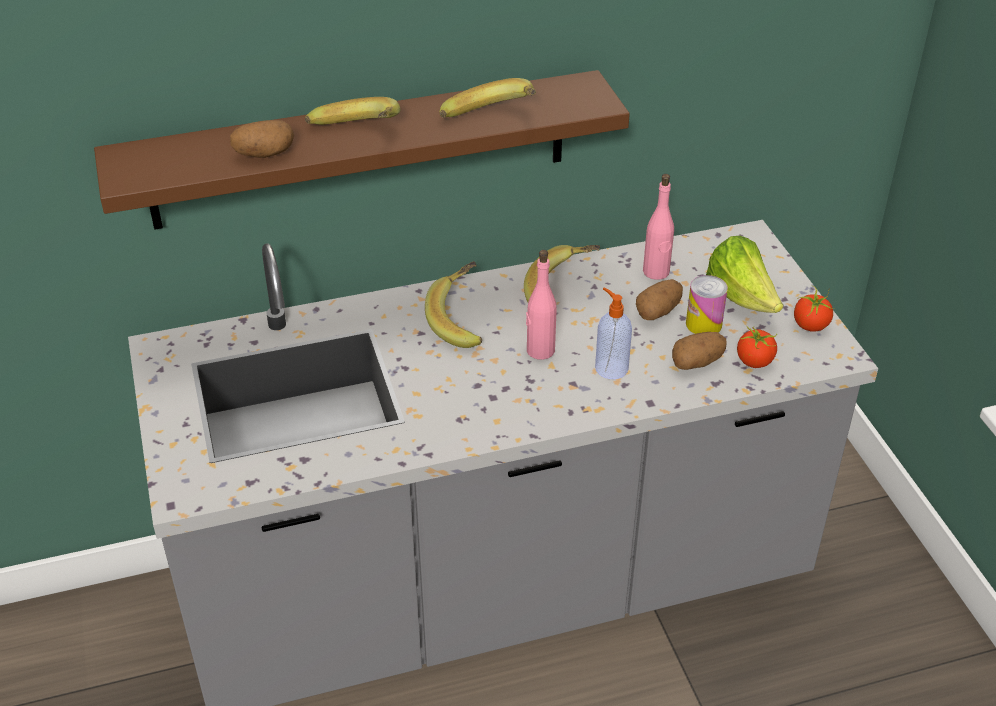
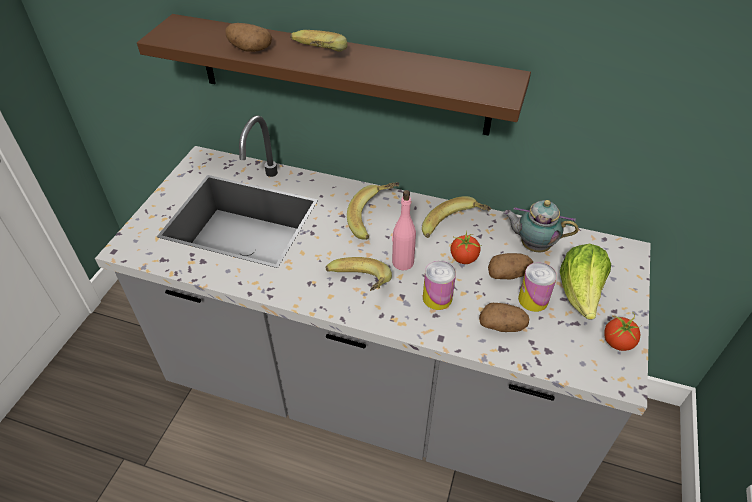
camera: 35 degrees right, 5 degrees up
banana [439,78,536,118] -> banana moved to [325,257,392,291]
soap dispenser [595,287,632,379] -> can [423,261,456,310]
pink bottle [643,174,674,280] -> teapot [503,200,579,252]
tomato [737,325,777,368] -> tomato moved to [451,231,482,264]

